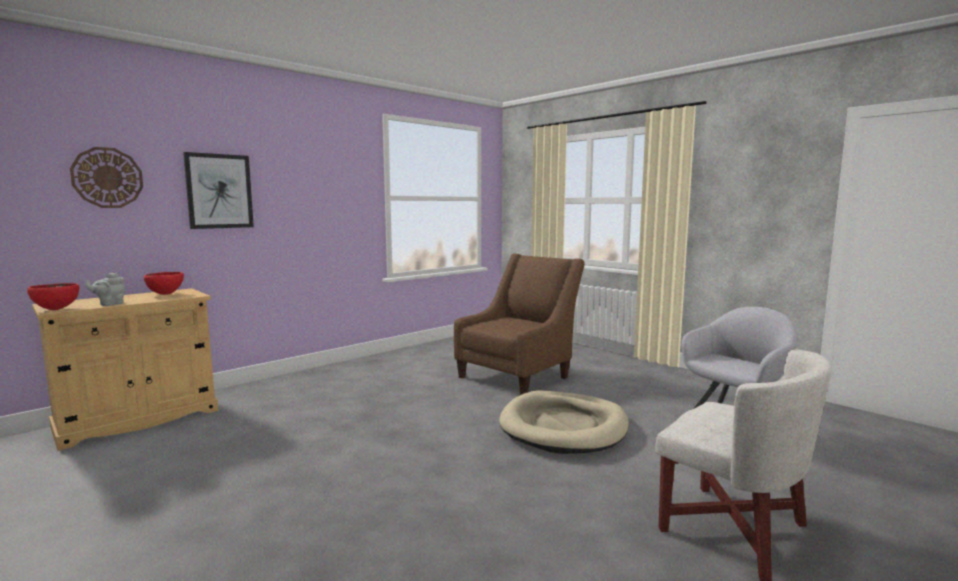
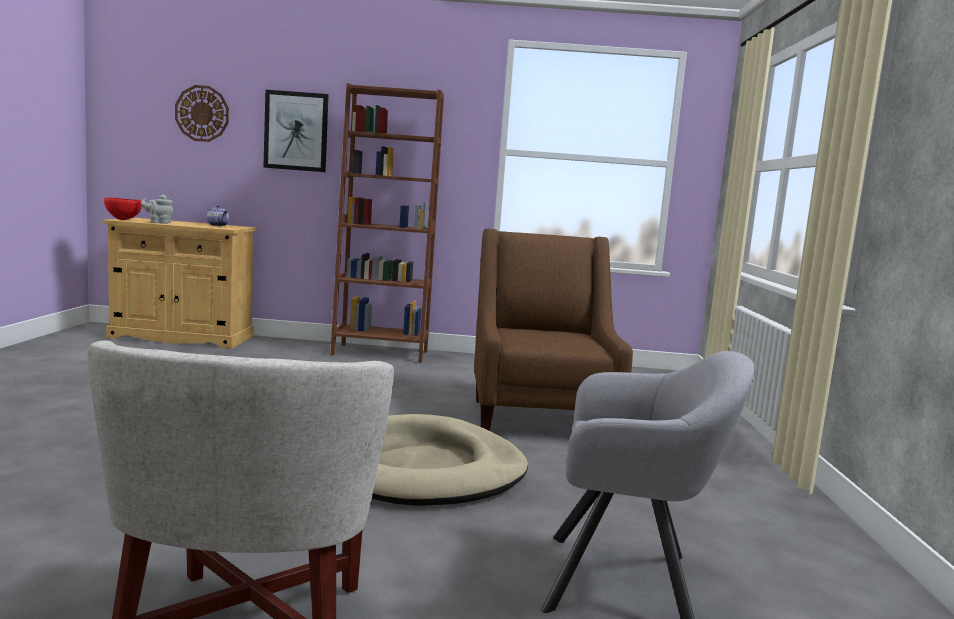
camera: 45 degrees right, 0 degrees up
red bowl [144,272,184,295] -> teapot [207,205,229,226]
brown armchair [454,254,585,395] -> brown armchair turned 90 degrees counterclockwise [474,228,633,431]
none -> brown bookcase [330,83,444,363]

